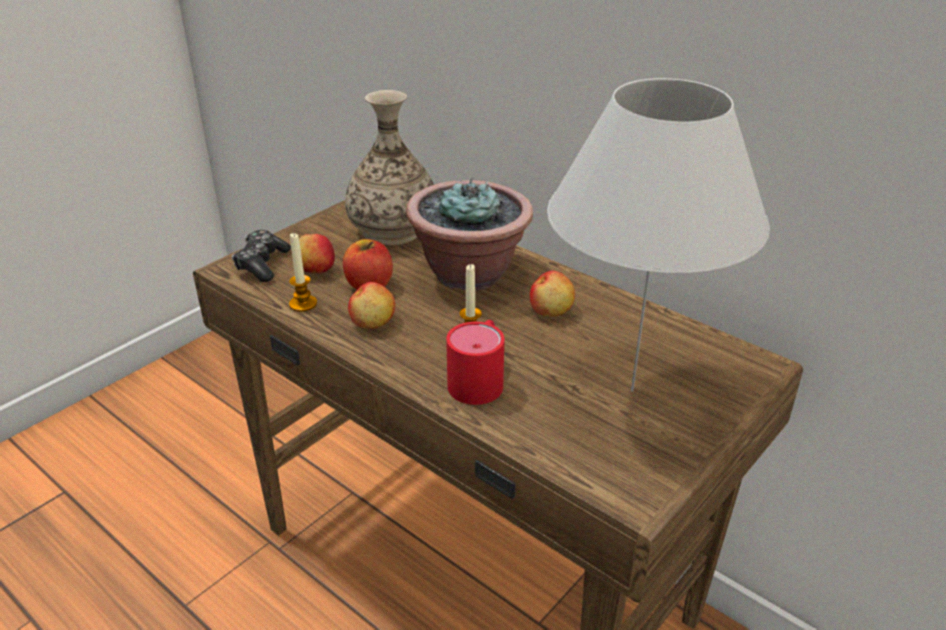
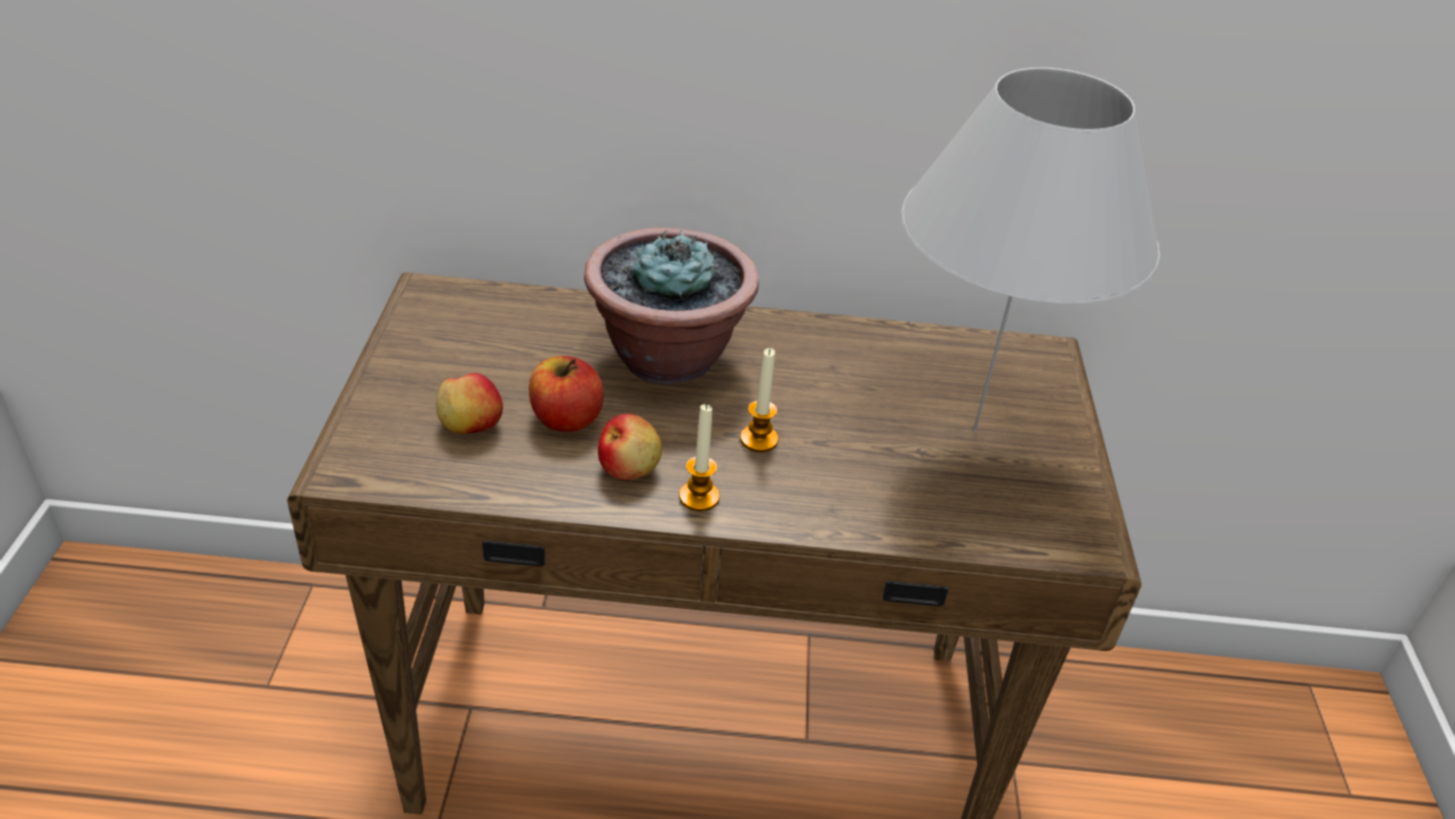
camera: 40 degrees left, 5 degrees up
game controller [232,230,291,282] -> none
candle [289,233,317,312] -> candle moved to [679,404,720,511]
vase [345,90,434,245] -> none
red mug [446,320,504,405] -> none
apple [530,271,575,316] -> none

